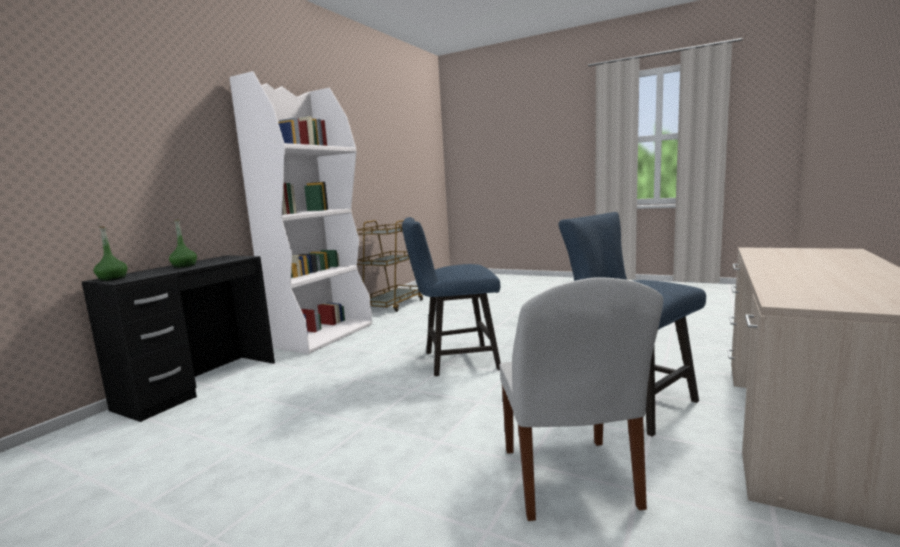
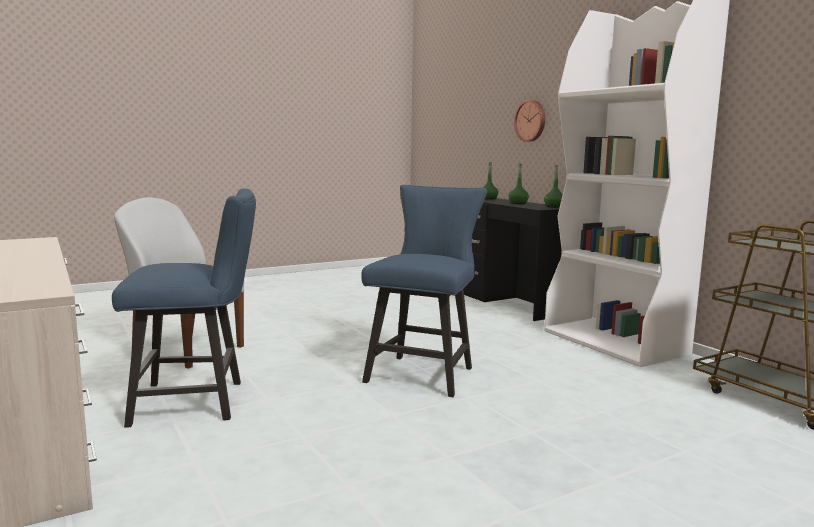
camera: 120 degrees right, 0 degrees up
none -> wall clock [514,100,545,142]
none -> green bottle [544,165,563,208]

